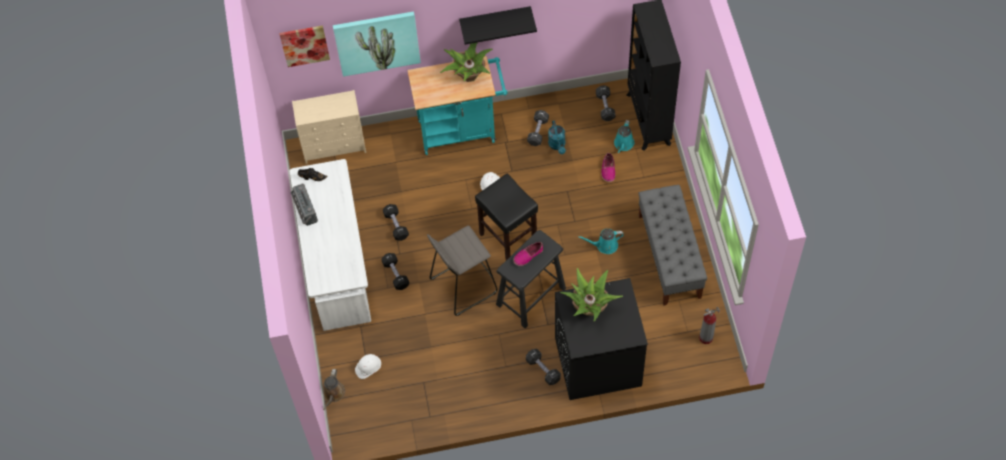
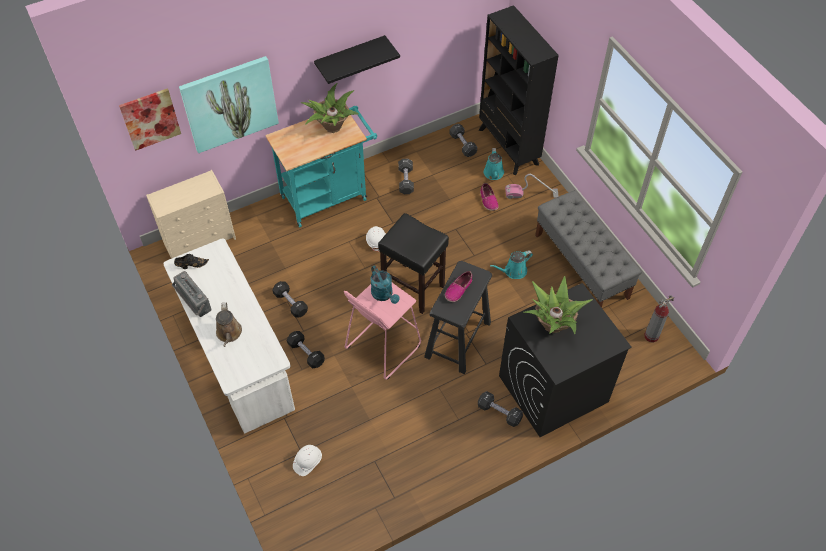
camera: 20 degrees left, 5 degrees down
brown watering can [323,369,345,410] -> brown watering can moved to [216,303,242,347]
grey stool [427,226,497,316] -> pink stool [344,283,421,380]
turquoise watering can [548,120,566,154] -> turquoise watering can moved to [370,265,399,304]
none -> vacuum cleaner [505,174,559,199]

